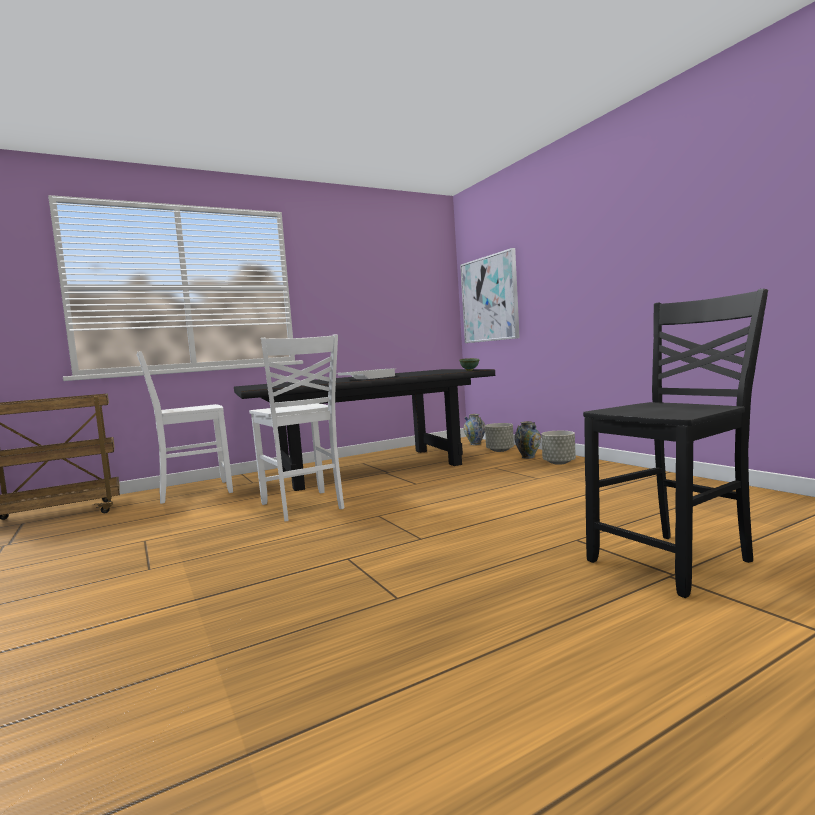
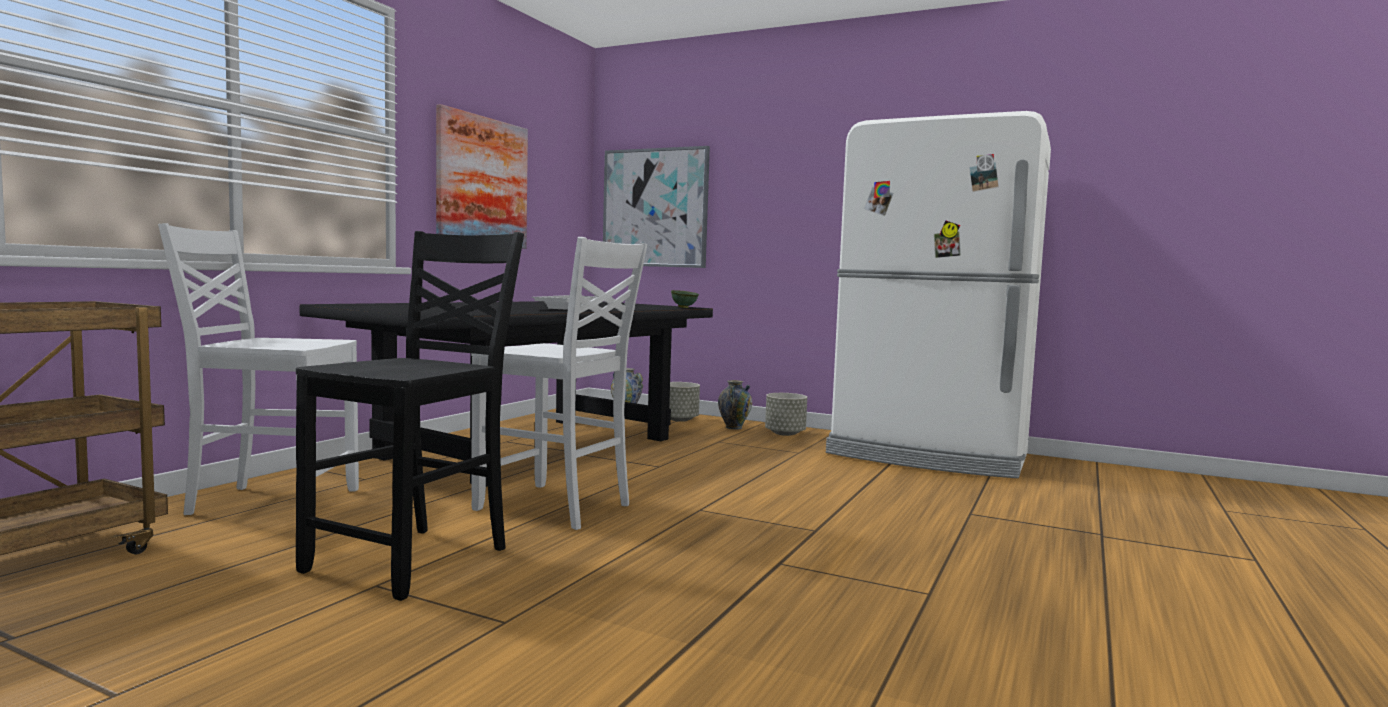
camera: 35 degrees left, 0 degrees up
white chair [137,351,233,504] -> white chair turned 60 degrees clockwise [158,223,359,515]
black chair [583,289,768,598] -> black chair moved to [296,231,524,601]
none -> picture [436,104,528,249]
none -> white fridge [826,111,1051,478]

